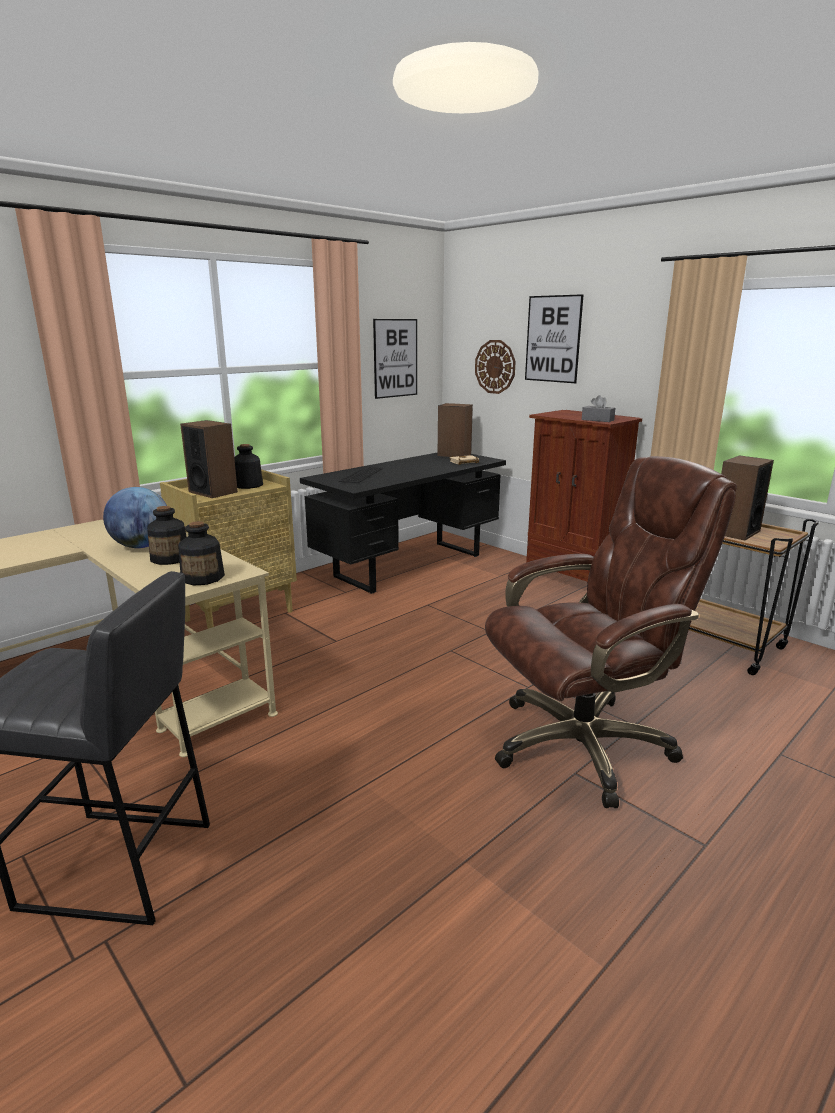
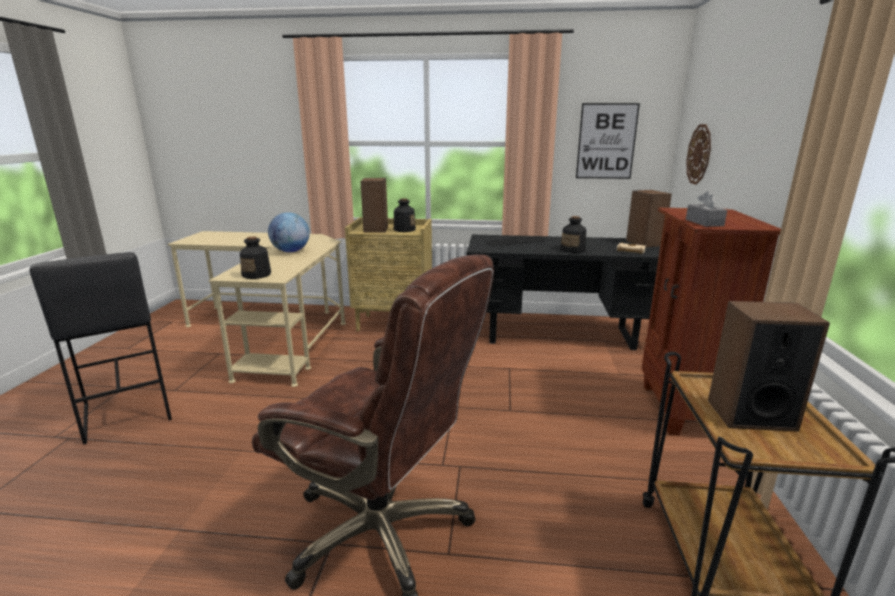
camera: 50 degrees right, 0 degrees up
bottle [147,506,186,565] -> bottle moved to [560,216,586,253]
picture [525,294,584,383] -> none

